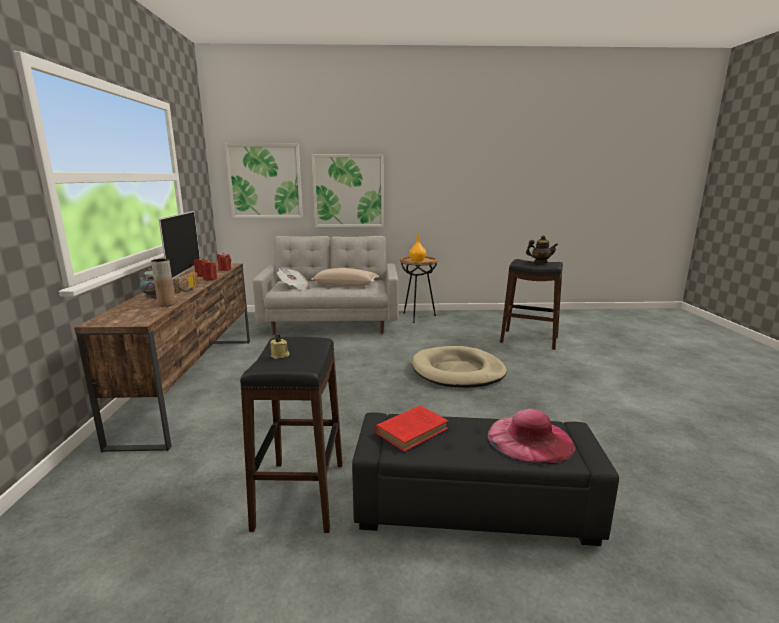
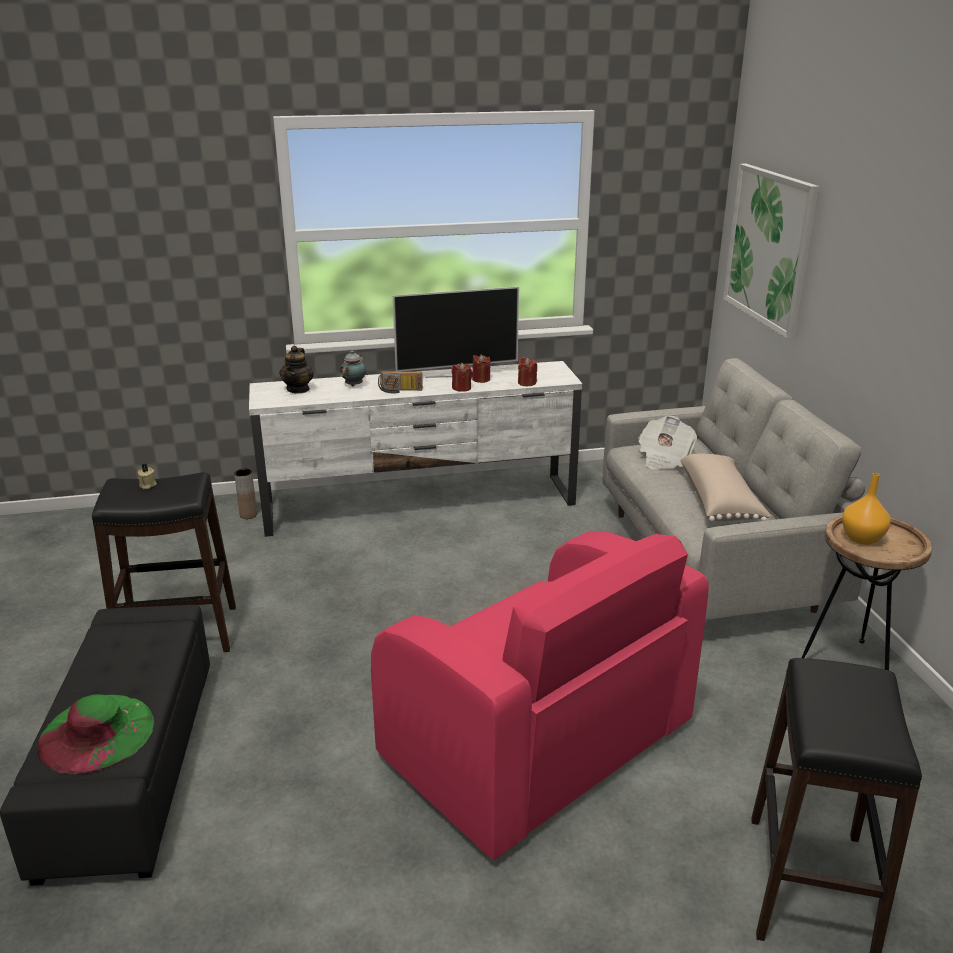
camera: 80 degrees right, 10 degrees up
brown tv stand [74,263,250,452] -> white tv stand [249,361,583,537]
brown vase [151,259,175,306] -> brown vase moved to [234,469,257,519]
picture [312,154,384,227] -> none
red book [376,405,448,452] -> none
beige dog bed [412,346,507,388] -> pink armchair [371,531,709,860]
pink hat [488,409,575,464] -> green hat [37,694,154,774]
teapot [526,236,558,263] -> teapot moved to [279,346,314,394]

